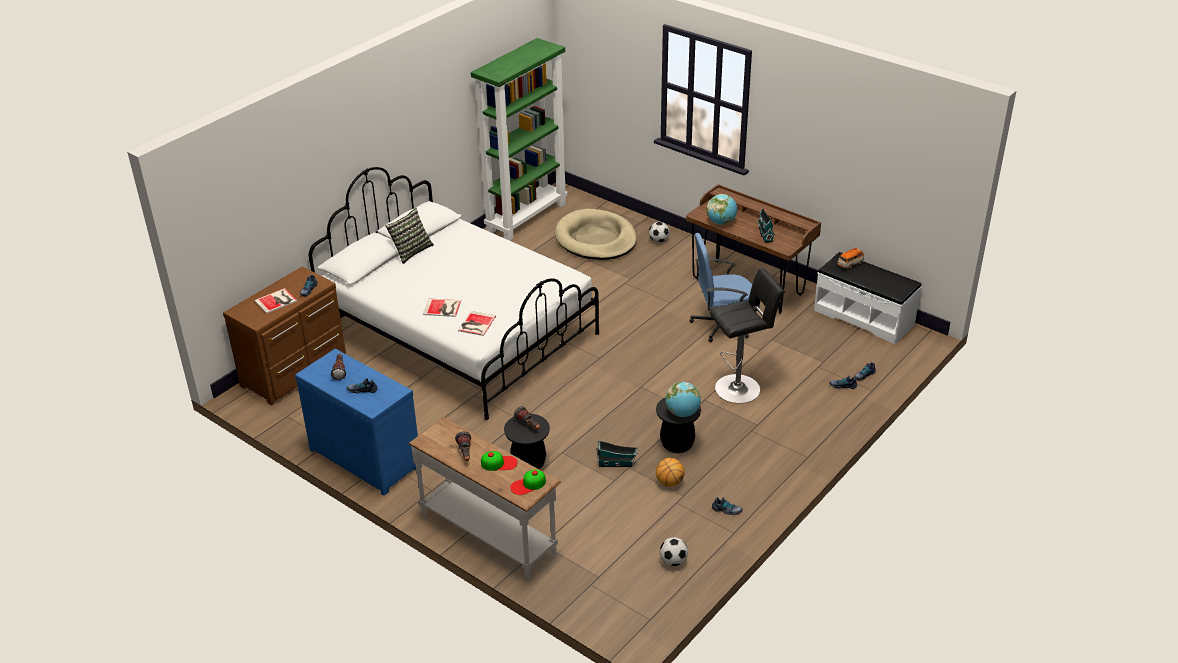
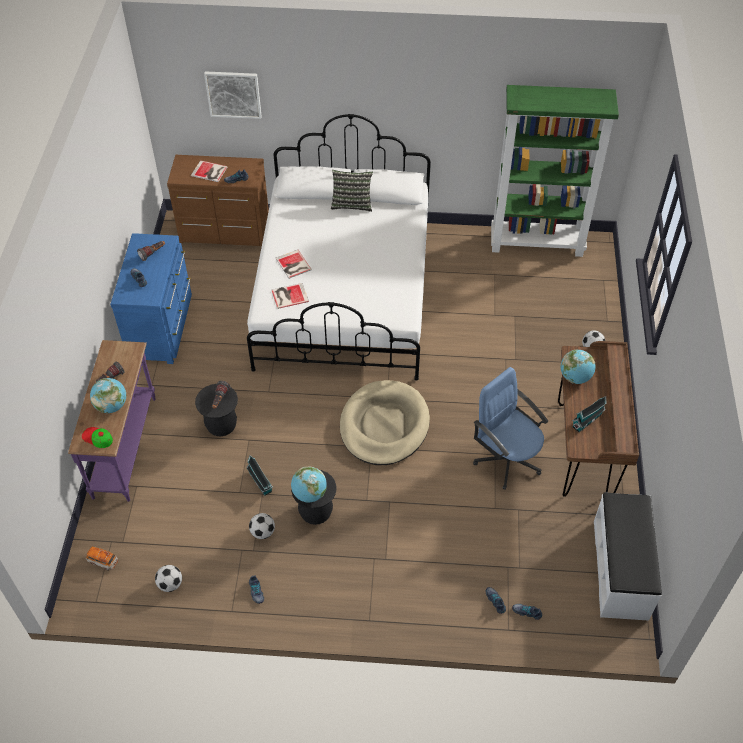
camera: 55 degrees right, 15 degrees up
white console table [408,417,561,581] -> purple console table [68,340,156,502]
cap [481,451,518,471] -> globe [90,378,127,413]
beige dog bed [555,209,637,260] -> beige dog bed moved to [340,380,430,465]
basketball [656,458,685,487] -> football [249,513,275,539]
black stool [710,268,785,404] -> none
toy car [838,247,864,269] -> toy car moved to [86,546,118,570]
none -> picture [204,71,262,119]

